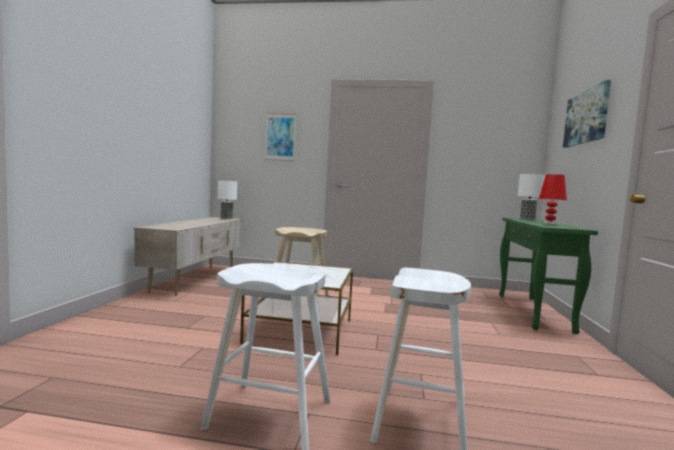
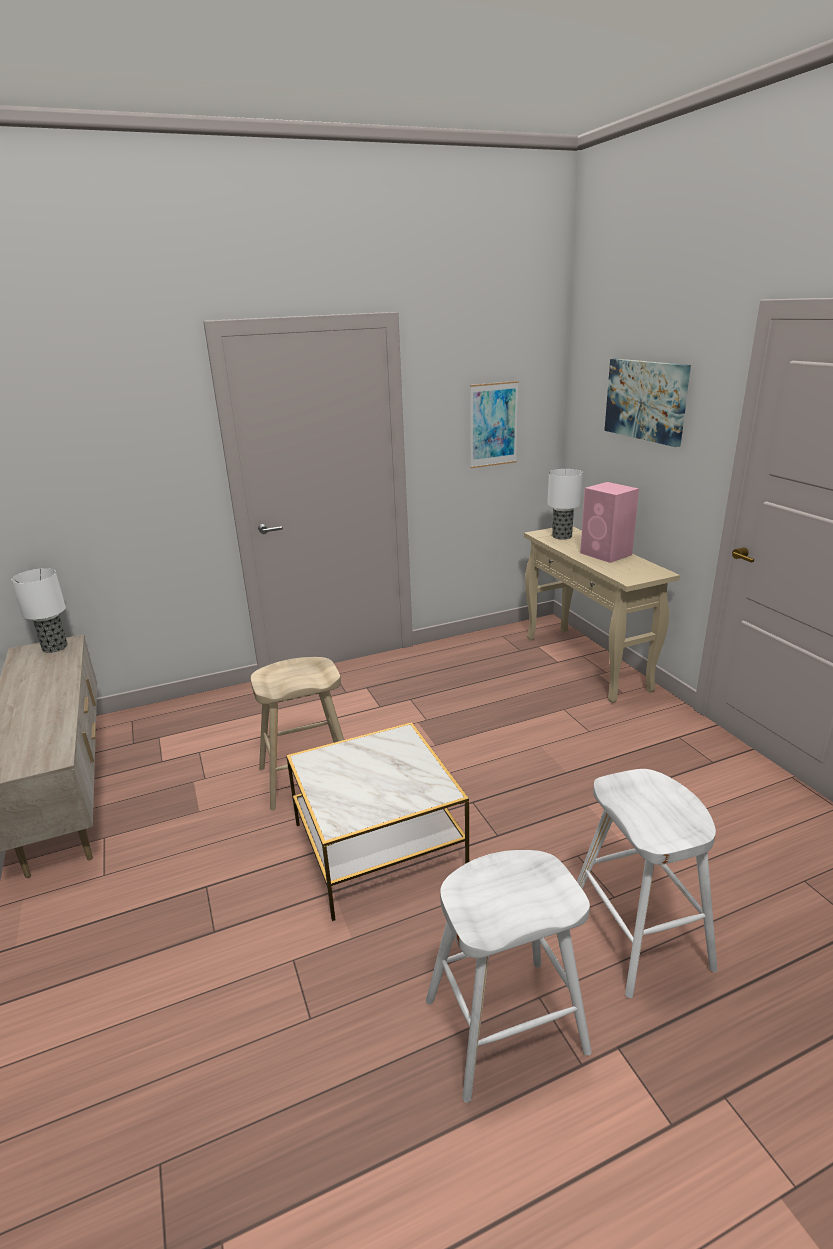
camera: 30 degrees left, 20 degrees up
picture [265,113,296,161] -> picture moved to [470,381,519,468]
green console table [499,218,598,334] -> beige console table [524,527,680,703]
red table lamp [539,174,567,225] -> pink speaker [580,482,639,563]

